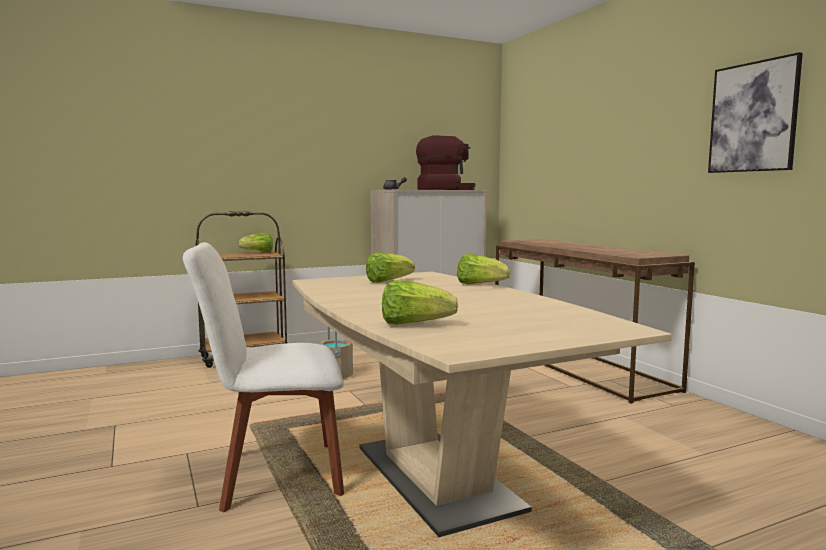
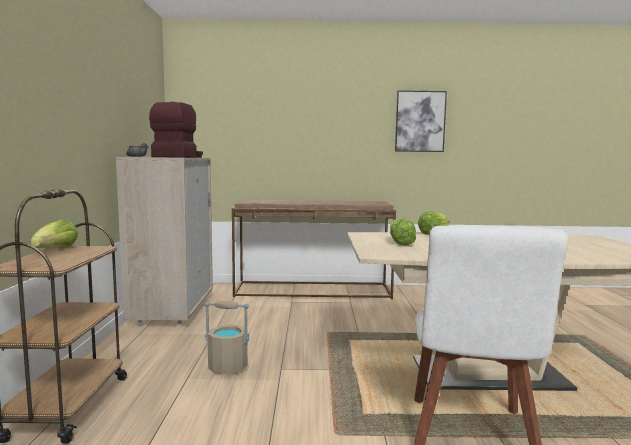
camera: 65 degrees left, 0 degrees up
lettuce [382,280,458,325] -> none

